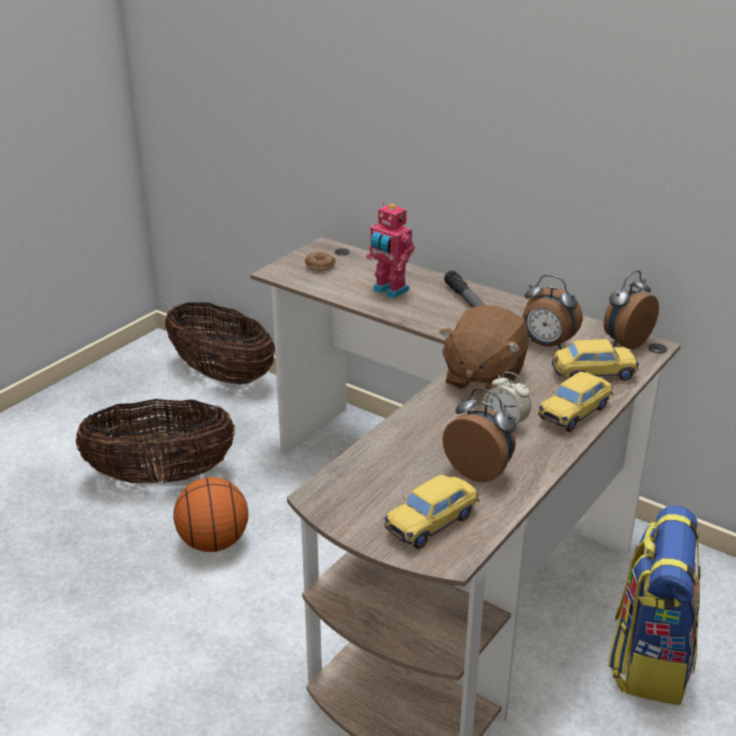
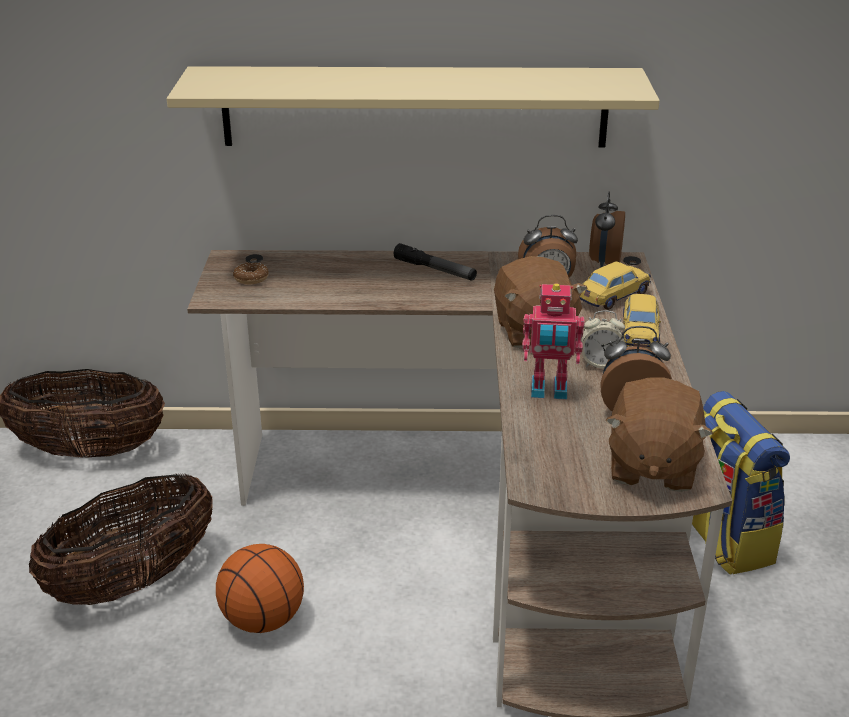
camera: 35 degrees left, 0 degrees up
toy robot [366,203,415,298] -> toy robot moved to [522,283,585,399]
toy car [384,475,479,549] -> brown plush toy [605,377,713,492]
none -> beige shelf [167,66,660,148]

